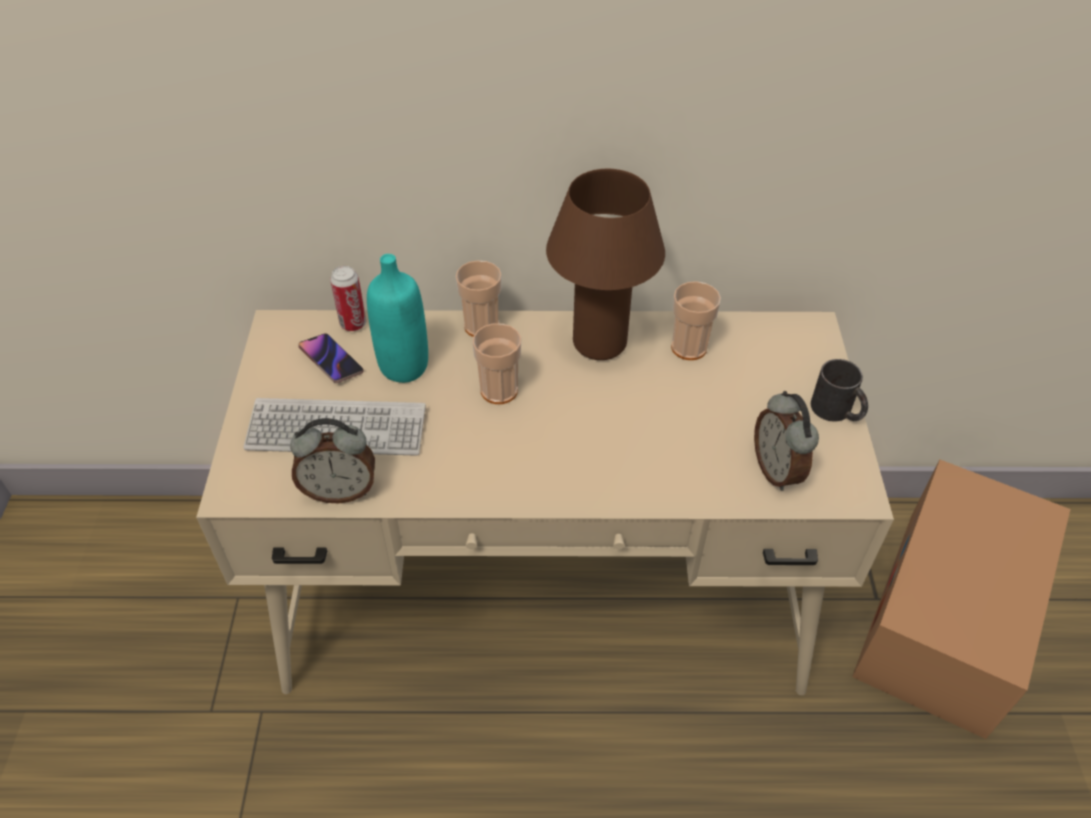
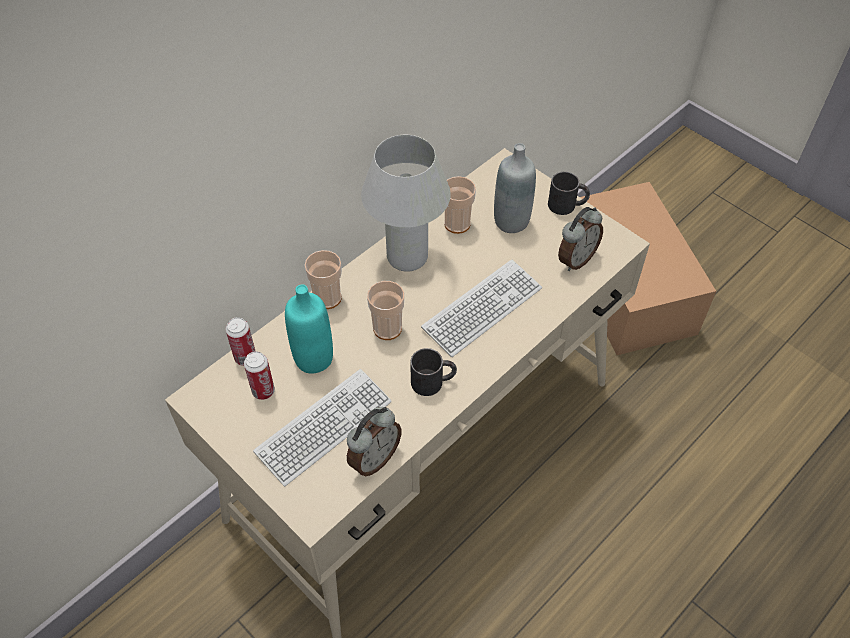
camera: 45 degrees left, 5 degrees up
phone [299,334,364,383] -> can [244,351,275,400]
brown table lamp [546,169,665,360] -> white table lamp [361,135,451,272]
alarm clock [754,391,819,491] -> alarm clock turned 75 degrees counterclockwise [558,207,603,271]
none -> black mug [410,348,457,396]
none -> keyboard [421,260,542,357]
none -> grey bottle [494,143,536,233]

